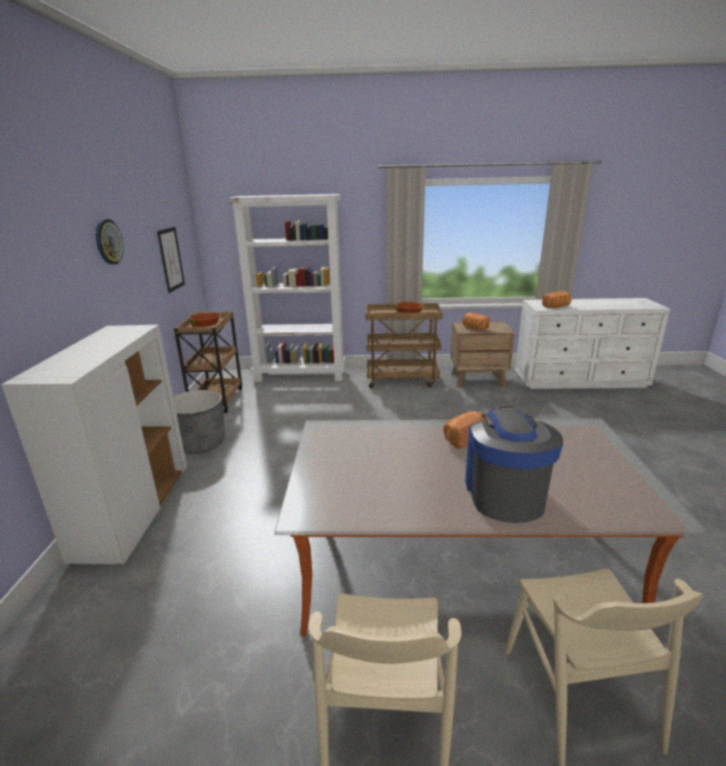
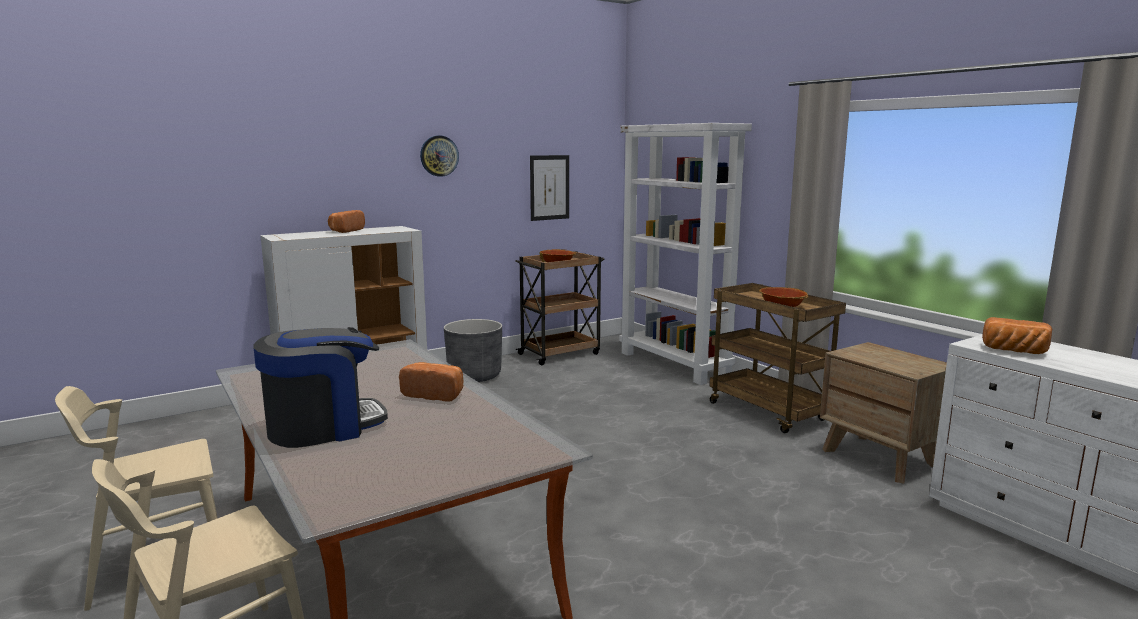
camera: 55 degrees right, 10 degrees down
bread [463,312,490,329] -> bread moved to [328,210,365,233]

